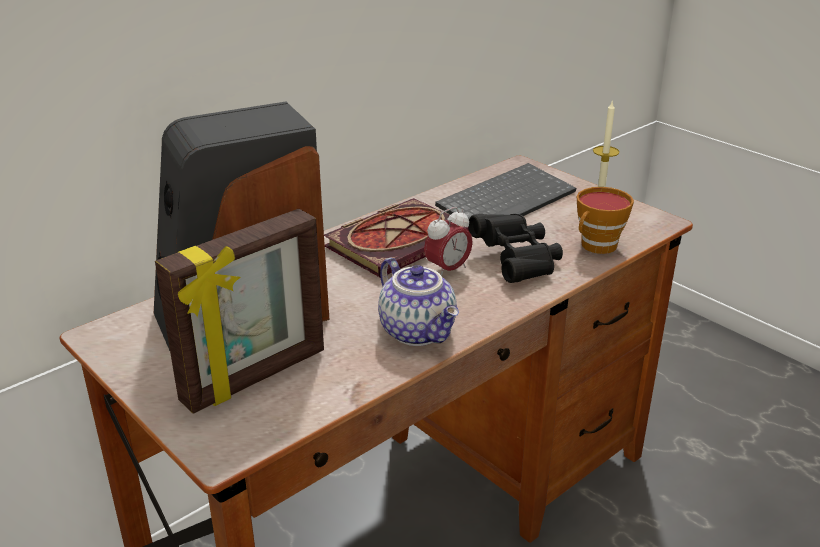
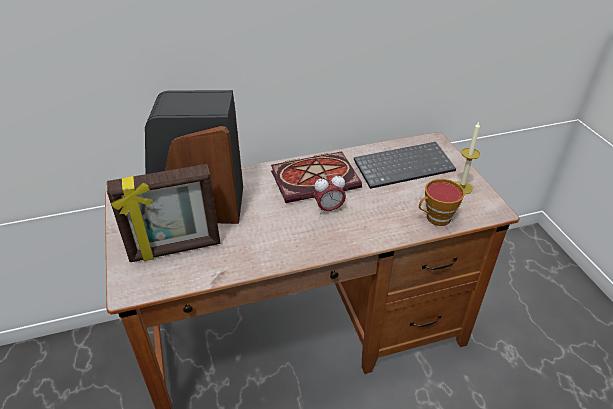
camera: 25 degrees right, 10 degrees up
teapot [378,258,459,346] -> none
black binoculars [468,214,563,283] -> none

